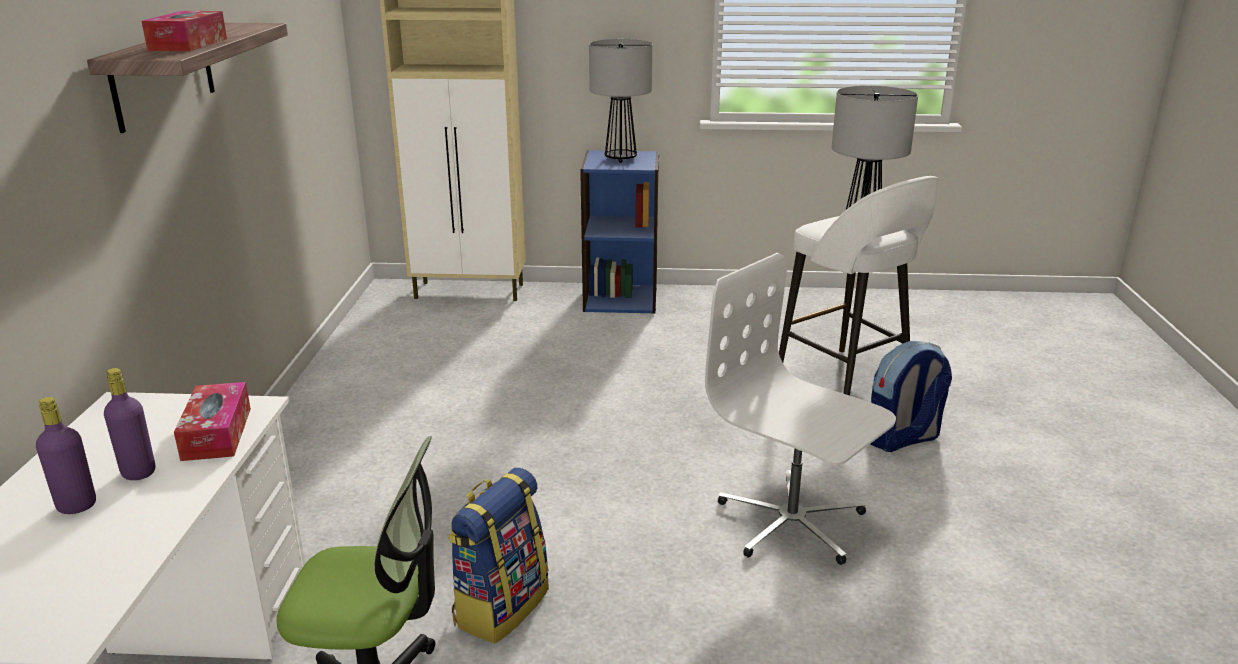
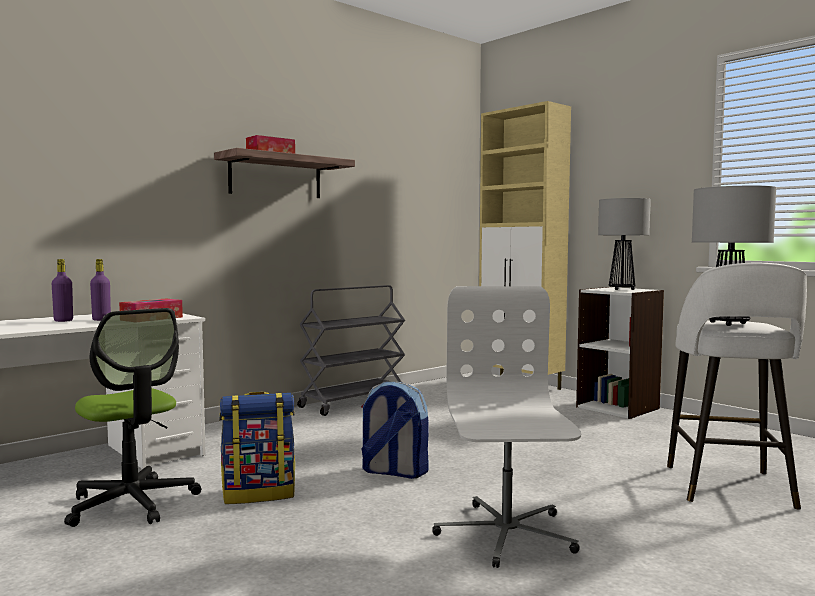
camera: 45 degrees right, 20 degrees down
blue bookcase [580,150,659,314] -> white bookcase [576,287,664,419]
backpack [871,341,952,452] -> backpack moved to [361,381,429,479]
none -> grey cart [297,285,405,416]

